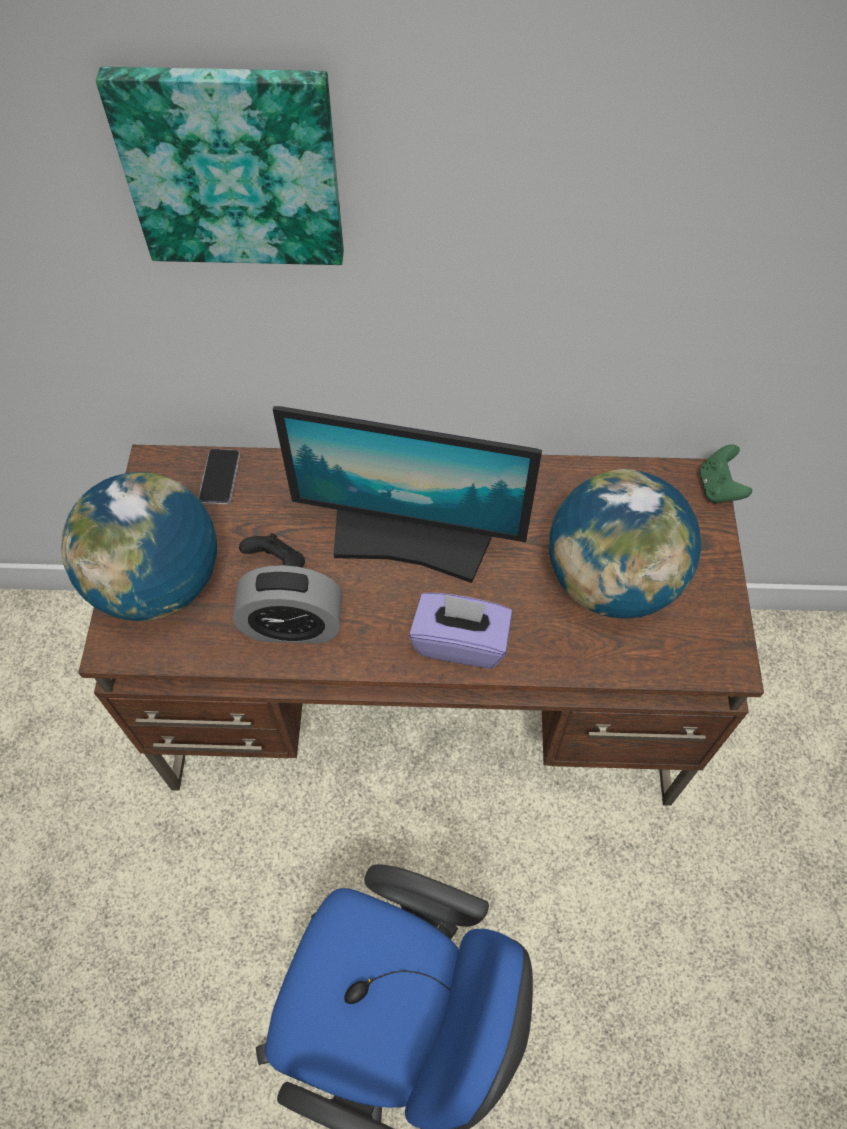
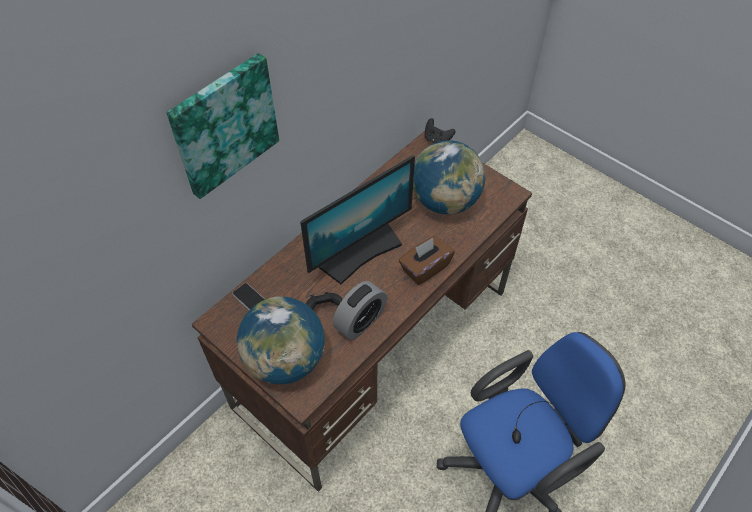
camera: 50 degrees left, 5 degrees down
purple tissue box [409,593,512,669] -> brown tissue box [399,236,455,285]
green game controller [699,444,752,504] -> black game controller [424,118,456,143]

